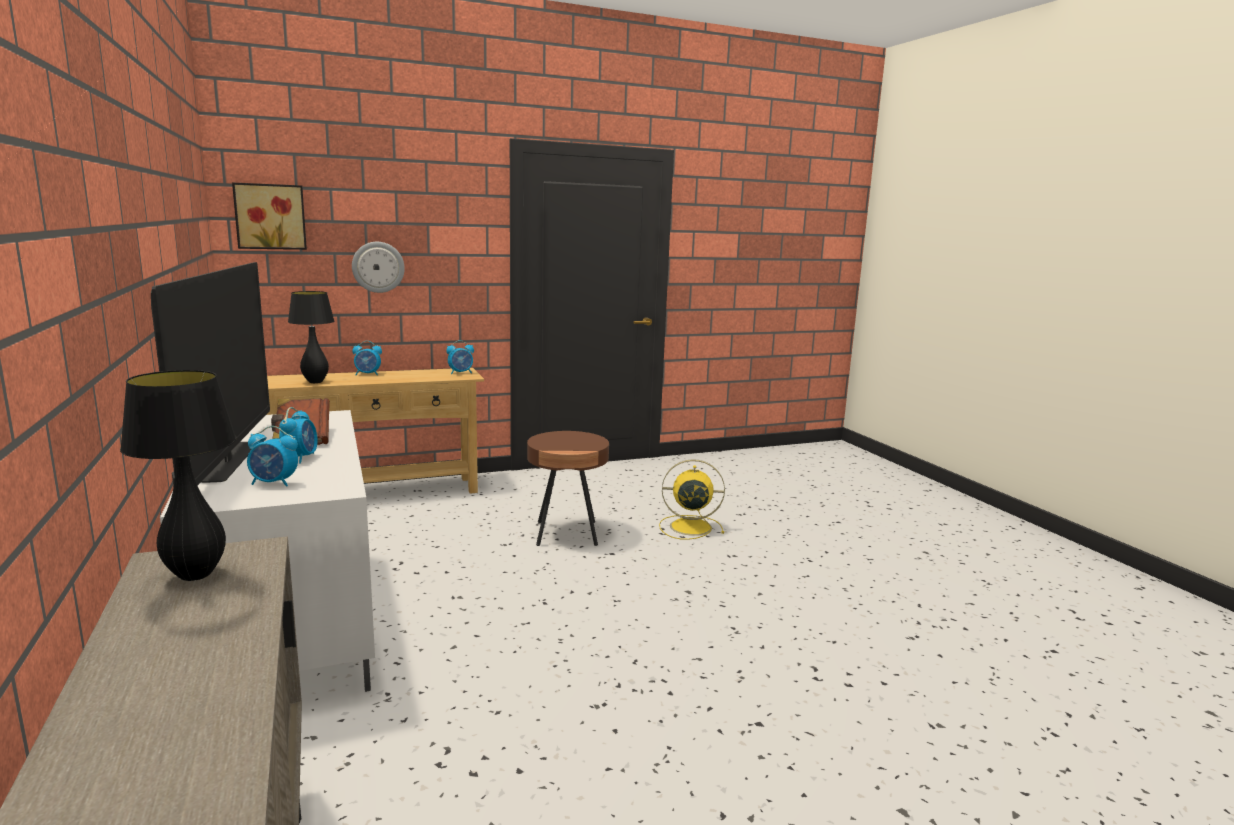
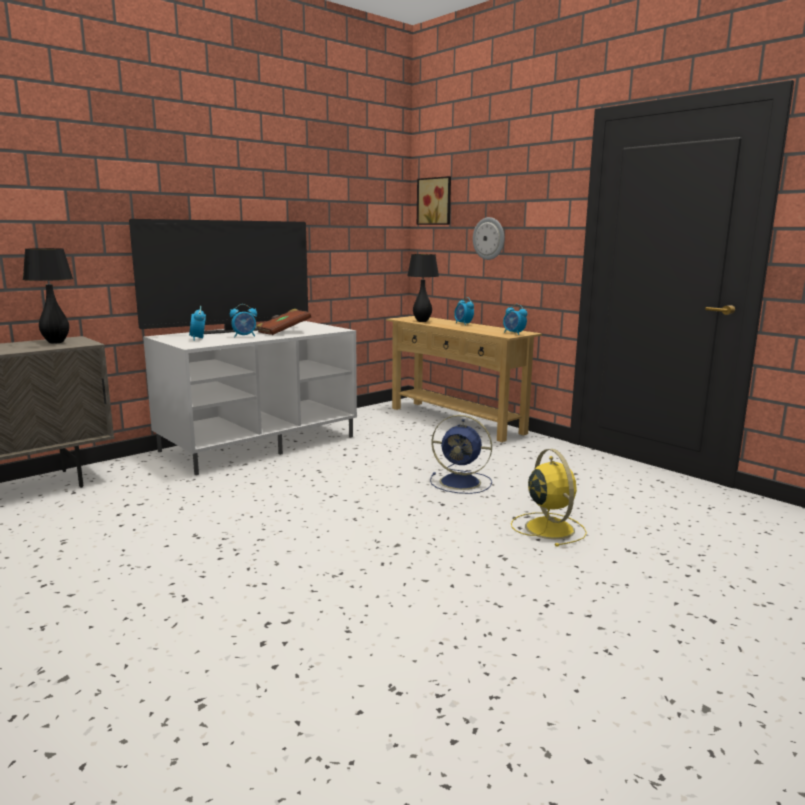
camera: 70 degrees right, 0 degrees up
brown side table [527,431,609,546] -> blue fan [430,415,492,494]

